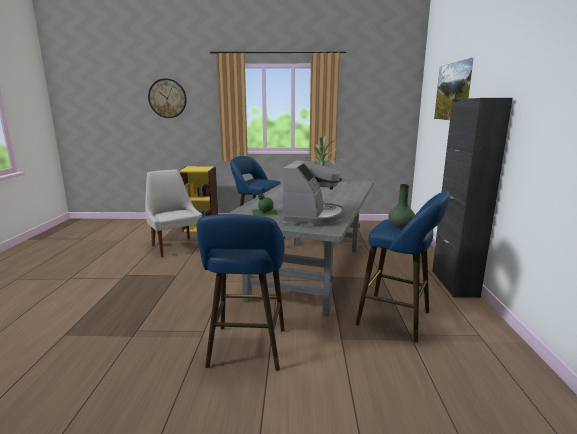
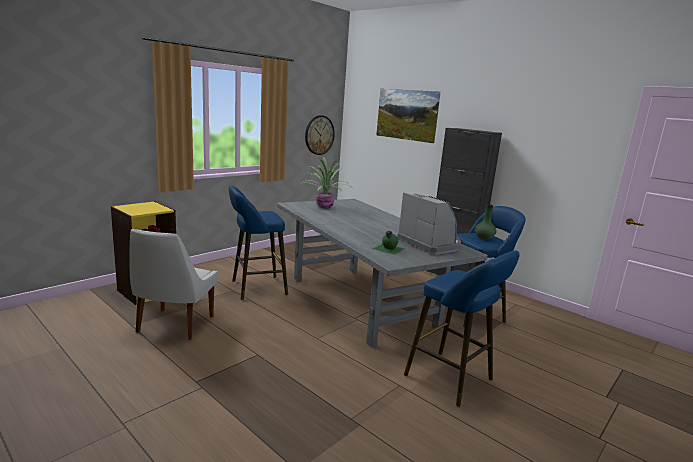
camera: 50 degrees left, 0 degrees up
white chair [145,170,202,257] -> white chair turned 90 degrees counterclockwise [130,229,218,340]
wall clock [148,78,186,118] -> wall clock moved to [305,115,335,155]

